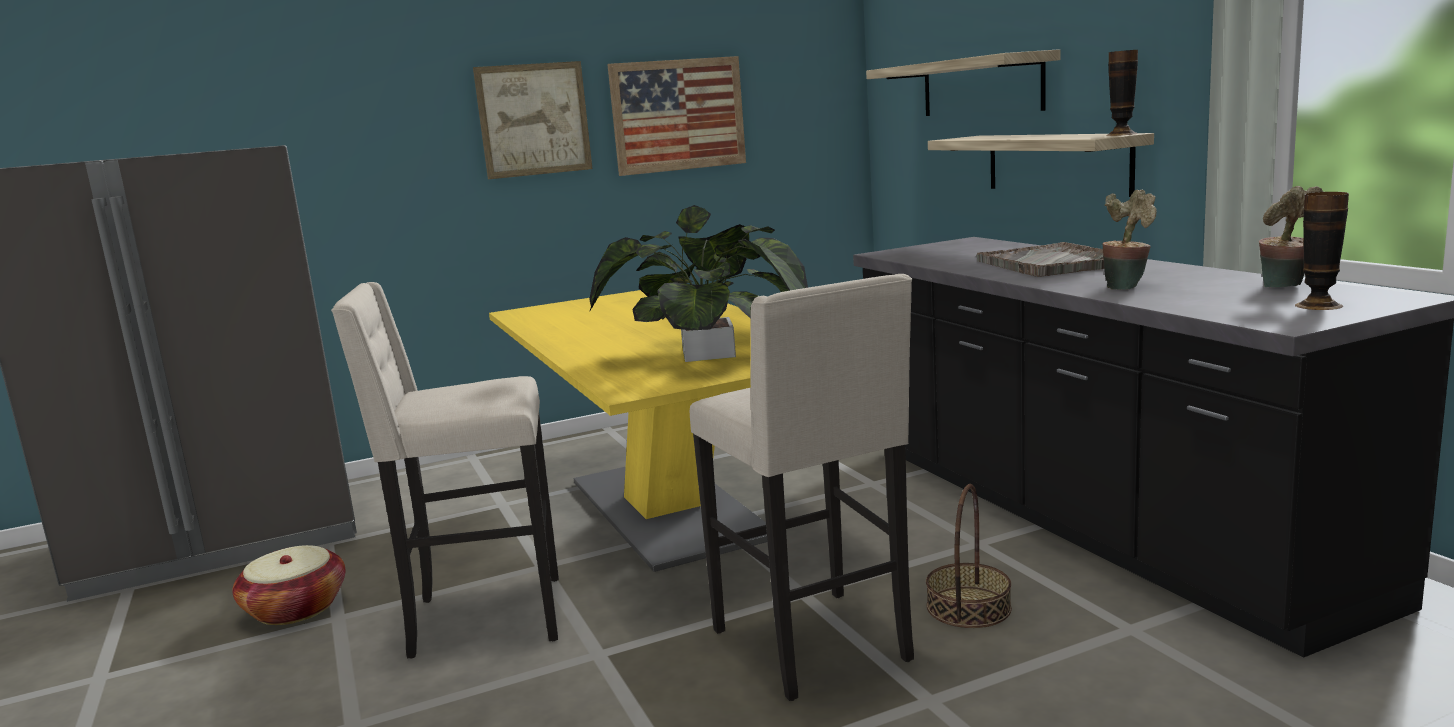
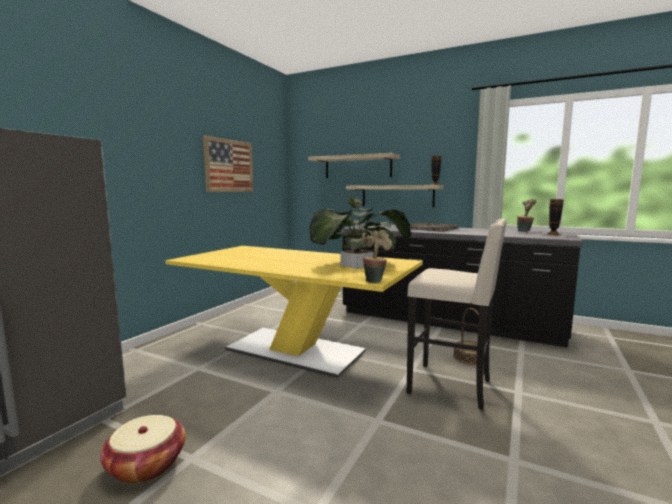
camera: 40 degrees left, 5 degrees down
beige stool [331,282,559,659] -> none
picture [473,61,592,179] -> none
potted plant [1102,190,1157,290] -> potted plant moved to [362,231,392,283]

